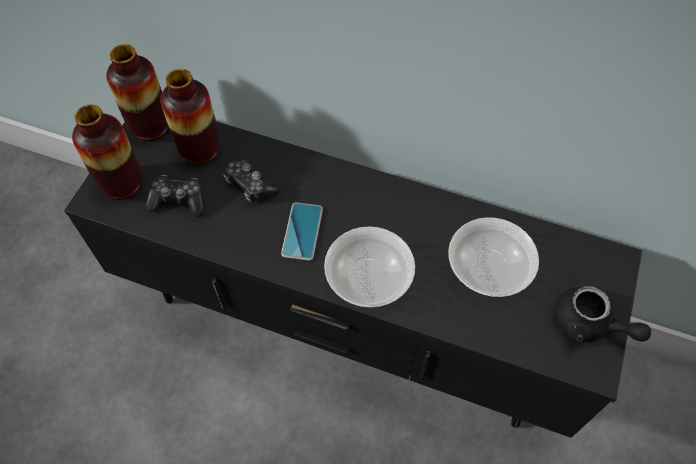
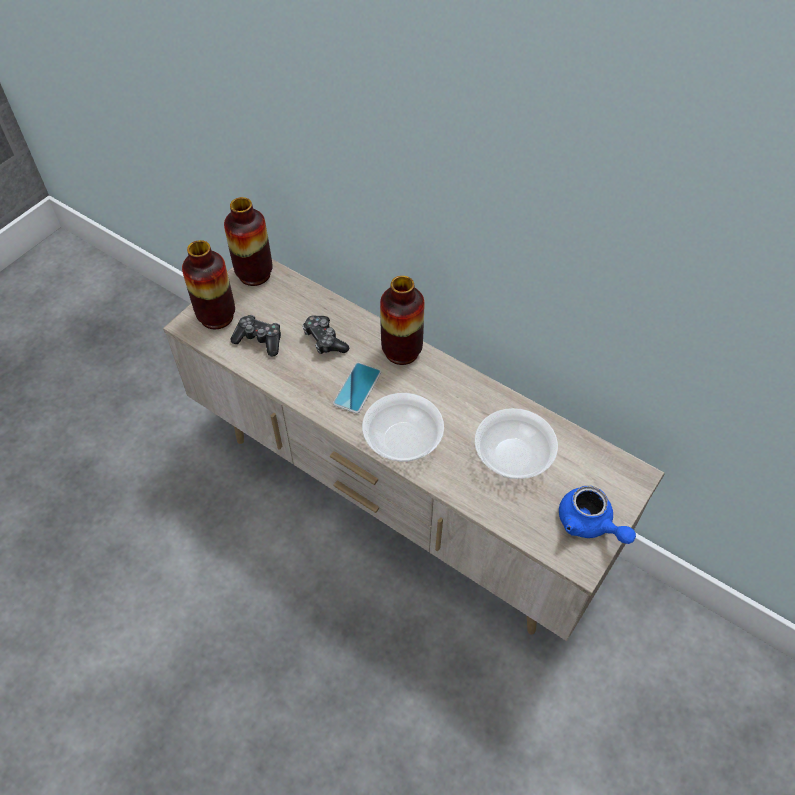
camera: 15 degrees right, 5 degrees down
black tv stand [64,121,642,438] -> beige tv stand [163,259,665,641]
vase [160,69,221,165] -> vase moved to [380,276,424,365]
black teapot [554,286,651,343] -> blue teapot [559,486,636,544]

